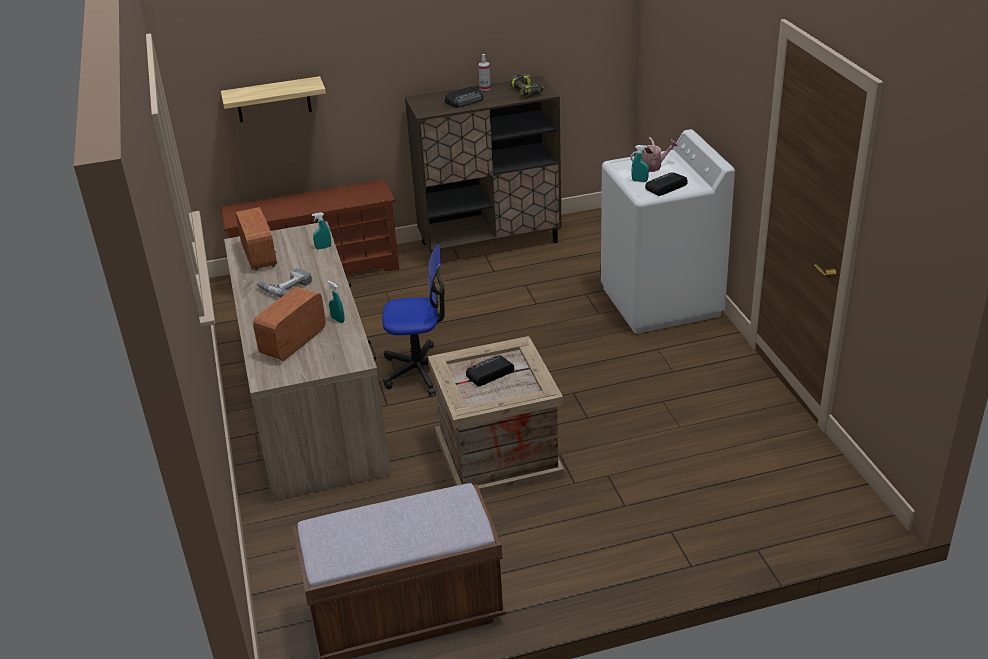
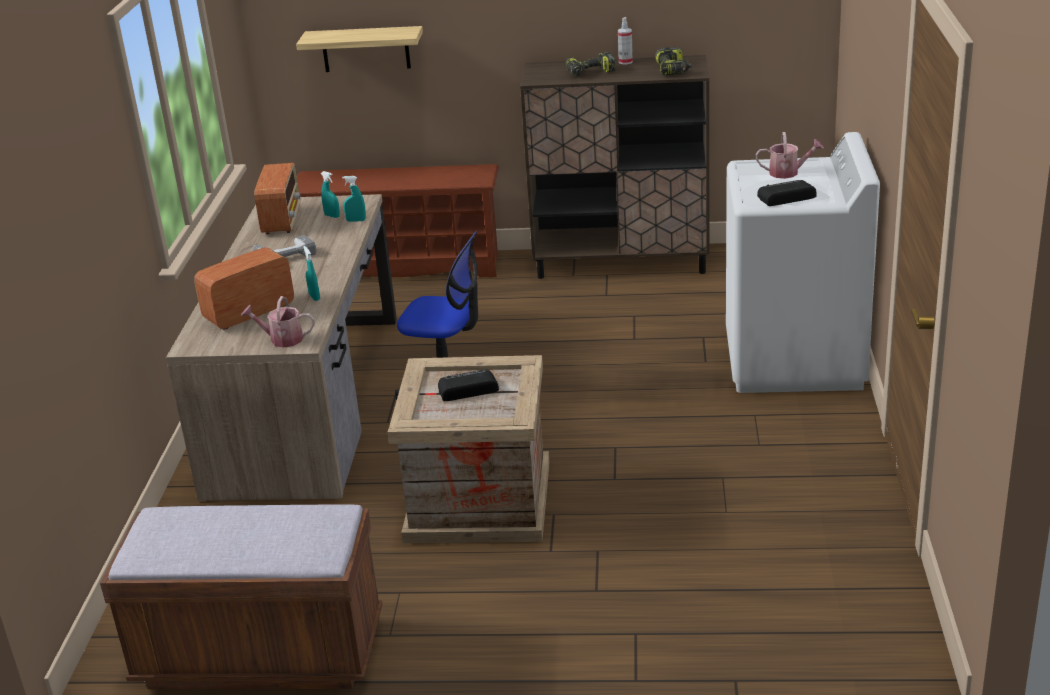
camera: 20 degrees right, 5 degrees down
radio [445,87,483,108] -> power drill [566,52,616,76]
turquoise spray bottle [632,145,649,182] -> turquoise spray bottle moved to [321,171,340,218]
none -> watering can [241,296,315,348]

